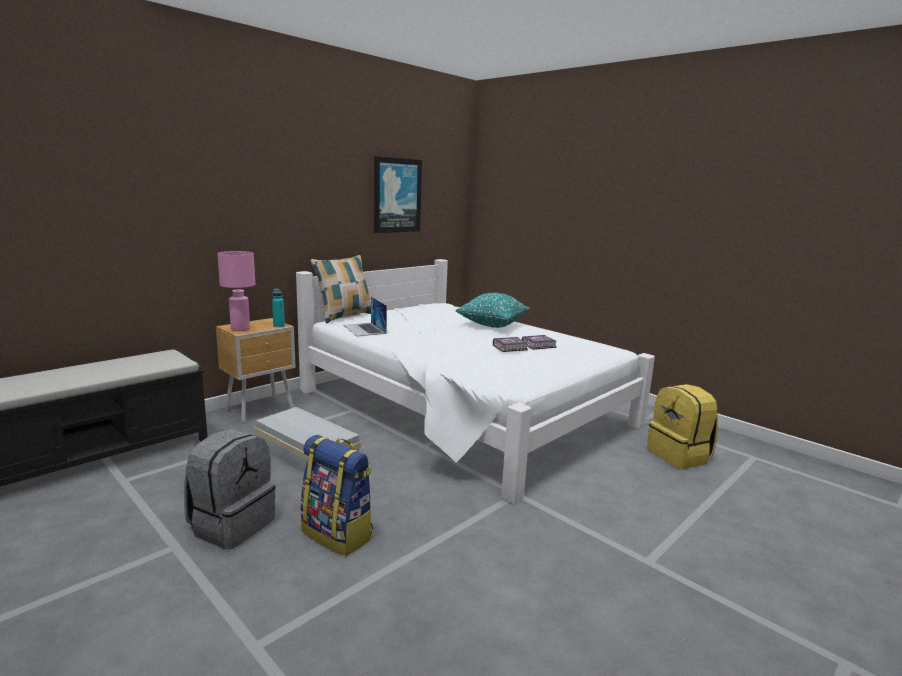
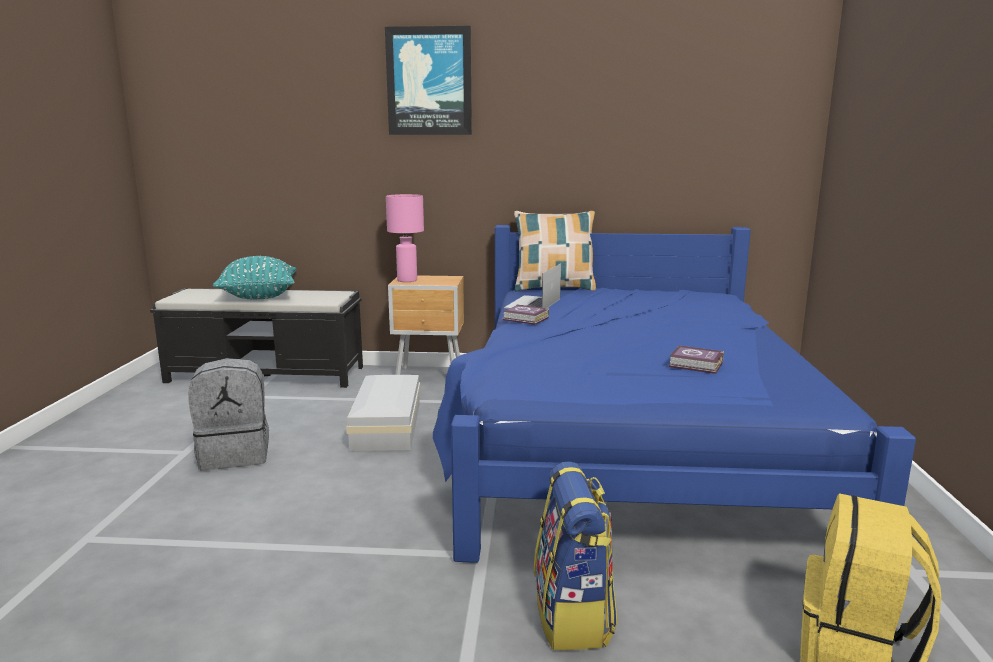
camera: 50 degrees right, 0 degrees up
turquoise bottle [272,289,285,327] -> none
white bed [296,259,655,504] -> blue bed [433,225,916,563]
backpack [301,435,373,556] -> backpack moved to [534,462,618,650]
picture [374,156,422,233] -> picture moved to [385,26,472,135]
turquoise pillow [456,293,529,328] -> turquoise pillow moved to [213,256,296,299]
book [493,337,528,352] -> book moved to [502,304,549,325]

